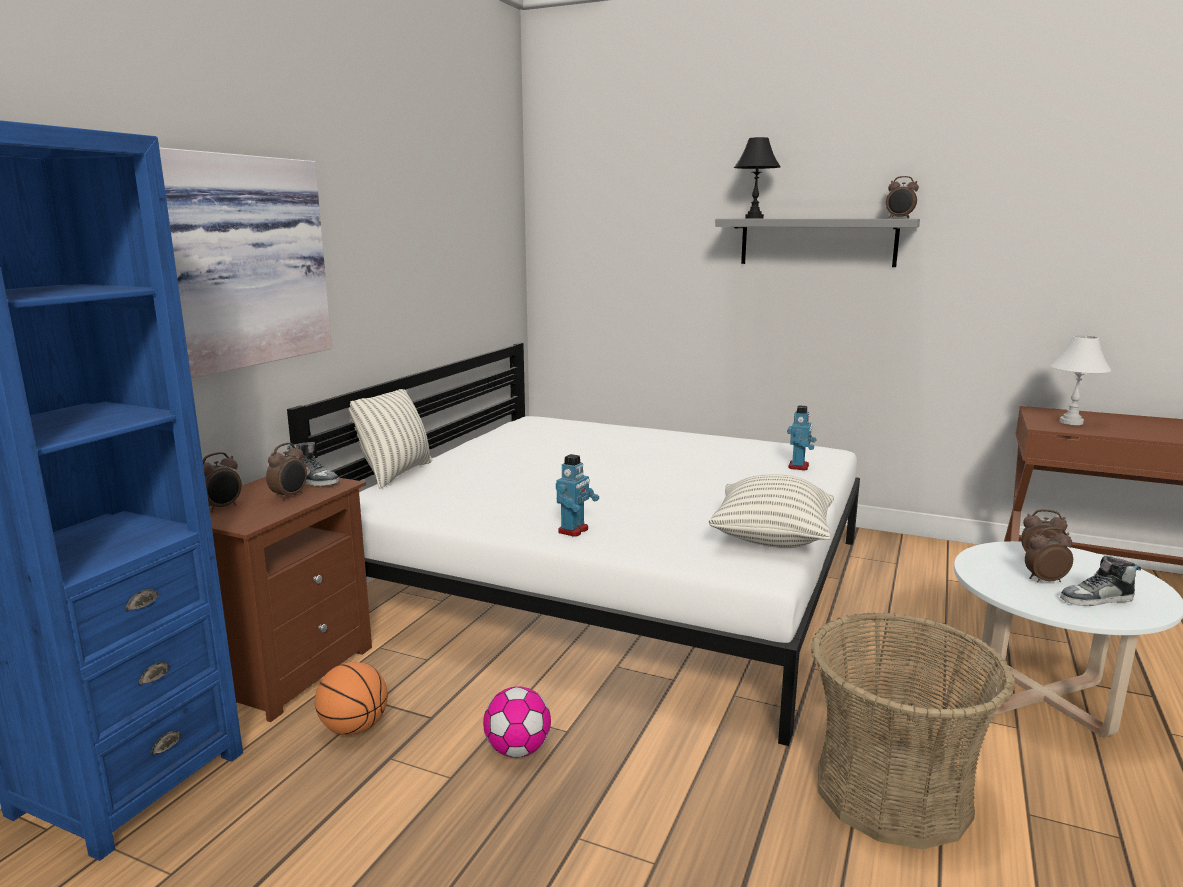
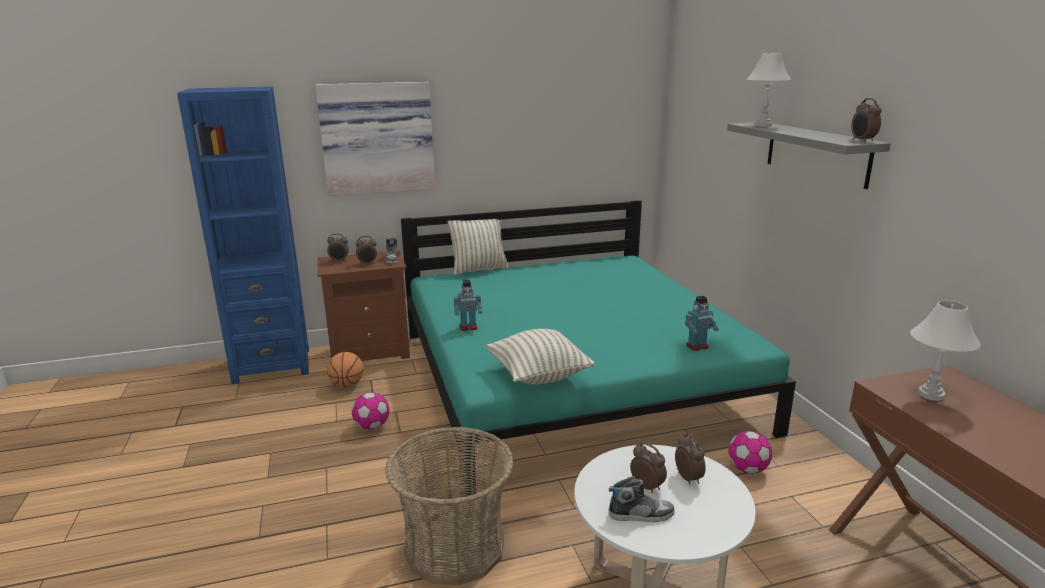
camera: 50 degrees right, 5 degrees up
white bed [287,343,860,746] -> turquoise bed [401,200,796,495]
black table lamp [734,137,781,218] -> white table lamp [747,53,791,127]
shoe [1060,556,1141,606] -> shoe turned 135 degrees clockwise [609,477,675,522]
none -> football [728,431,772,474]

